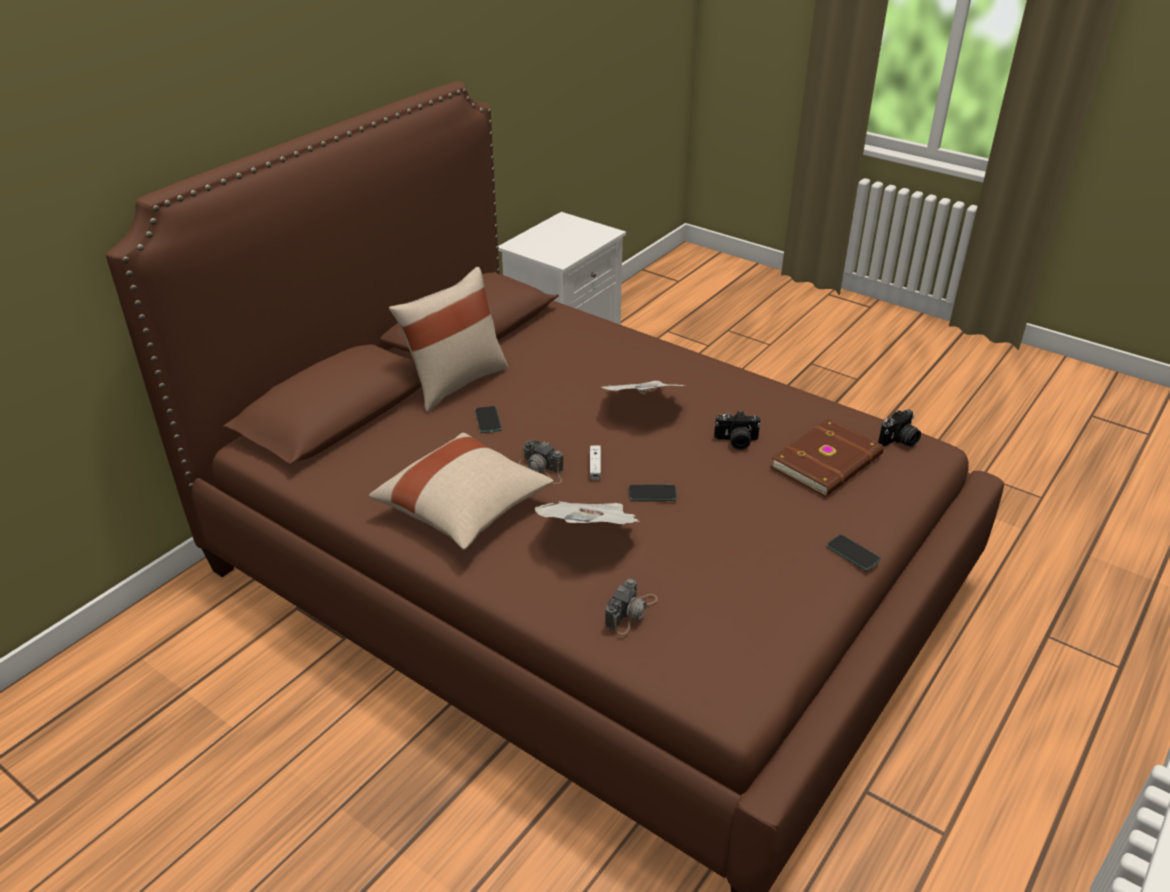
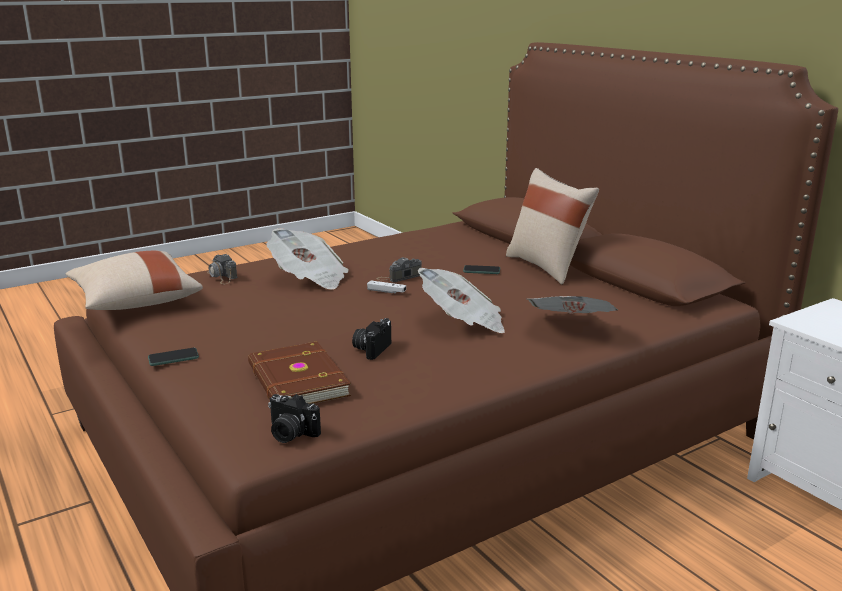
camera: 110 degrees right, 15 degrees down
beige pillow [369,433,554,550] -> beige pillow moved to [65,251,203,310]
phone [629,484,677,501] -> none
camera [878,409,921,447] -> camera turned 45 degrees counterclockwise [268,394,321,443]
none -> newspaper [527,296,618,314]

